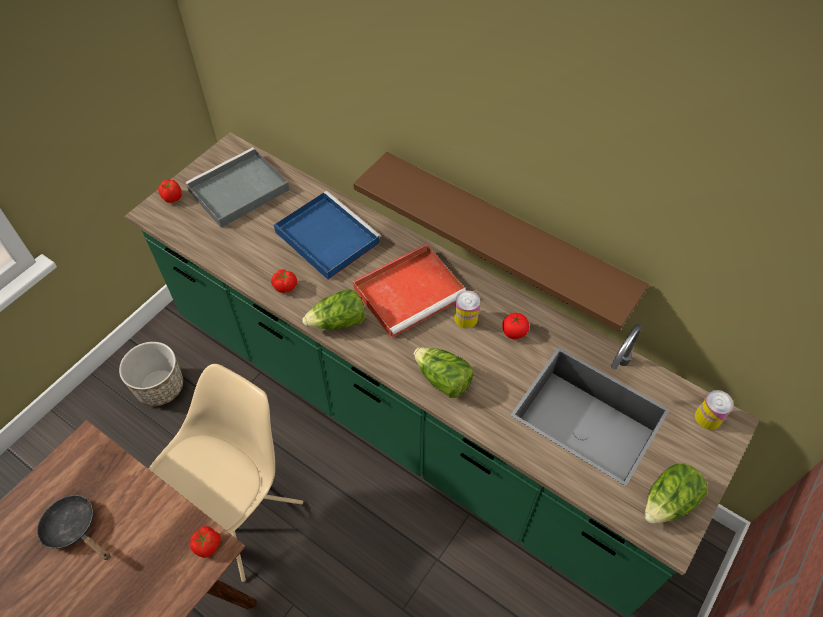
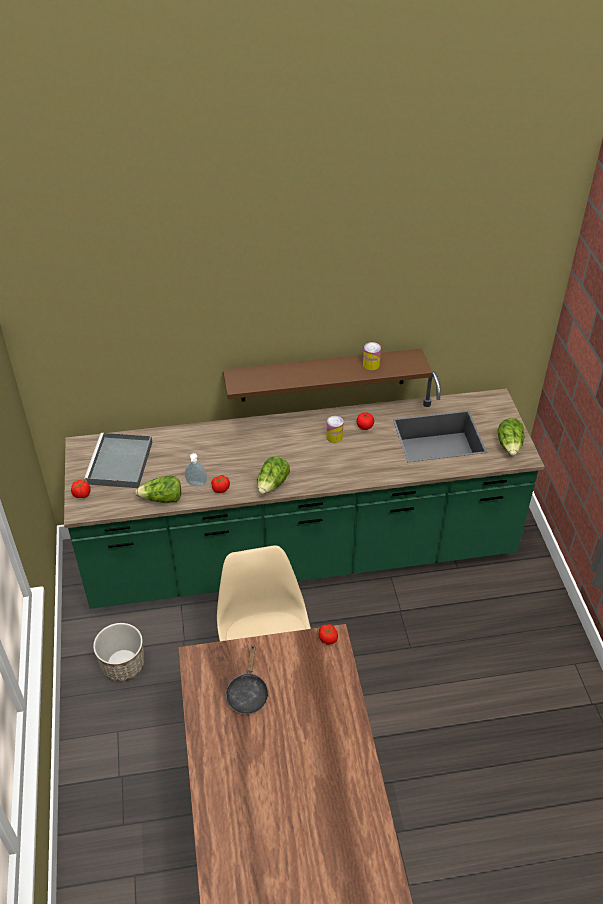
camera: 45 degrees left, 10 degrees down
black frying pan [37,495,111,560] -> black frying pan turned 75 degrees counterclockwise [226,644,269,714]
blue tray [274,191,381,280] -> none
red tray [353,244,467,338] -> none
lettuce [414,348,474,398] -> lettuce moved to [135,476,181,503]
can [695,390,734,430] -> can moved to [363,342,381,370]
none -> soap dispenser [185,453,207,487]

